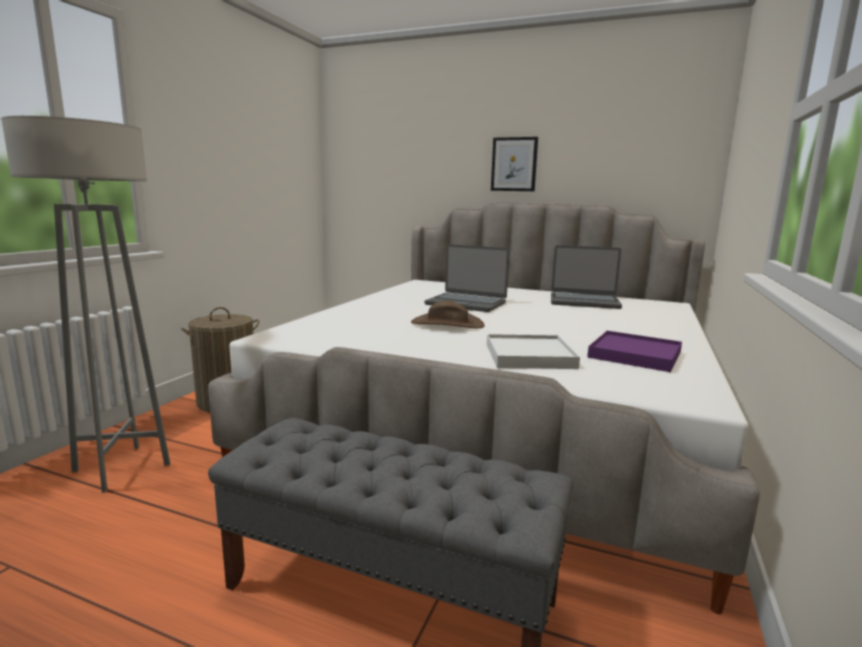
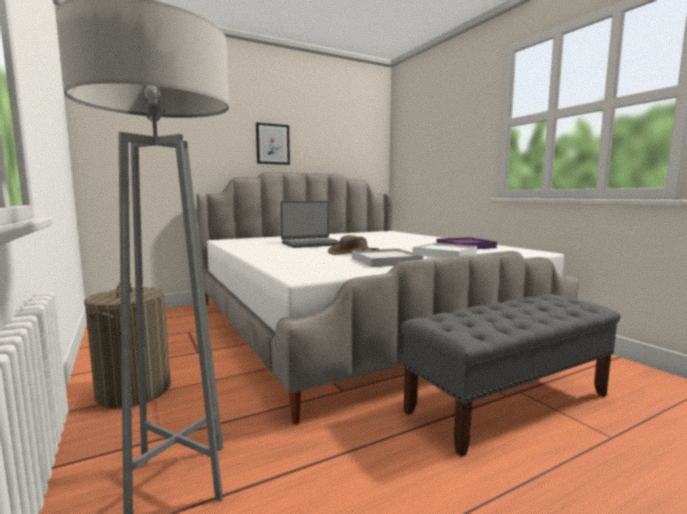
camera: 50 degrees left, 5 degrees down
laptop [551,245,622,309] -> none
none -> white tray [352,249,423,267]

